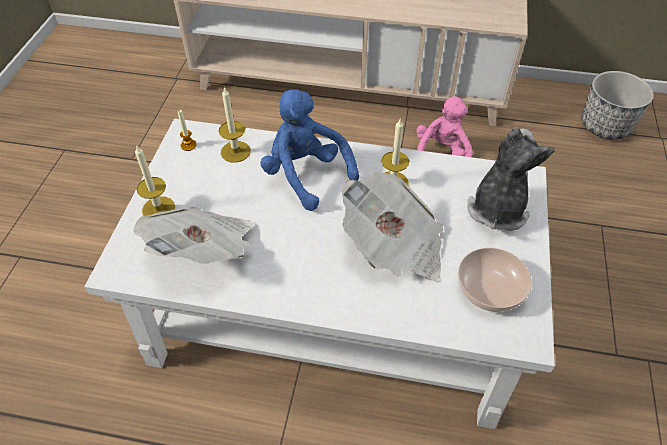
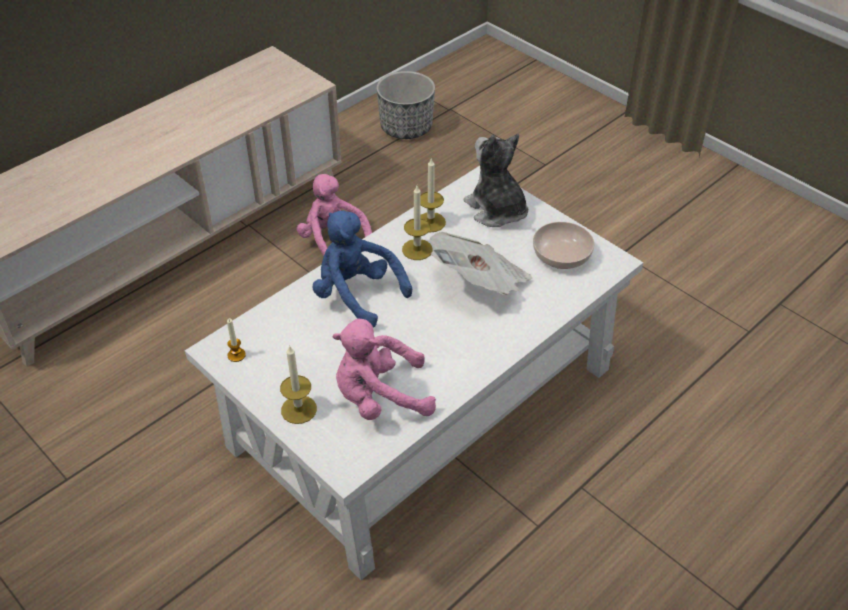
camera: 55 degrees left, 5 degrees down
newspaper [133,207,253,264] -> pink plush toy [333,318,436,420]
candle [219,86,251,162] -> candle moved to [420,157,446,232]
blue plush toy [260,89,359,211] -> blue plush toy turned 45 degrees clockwise [312,210,412,328]

